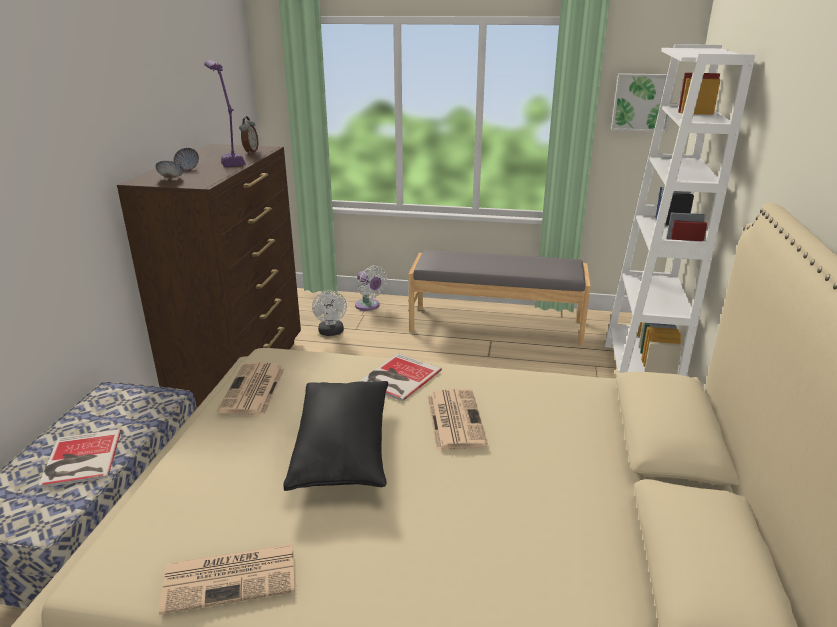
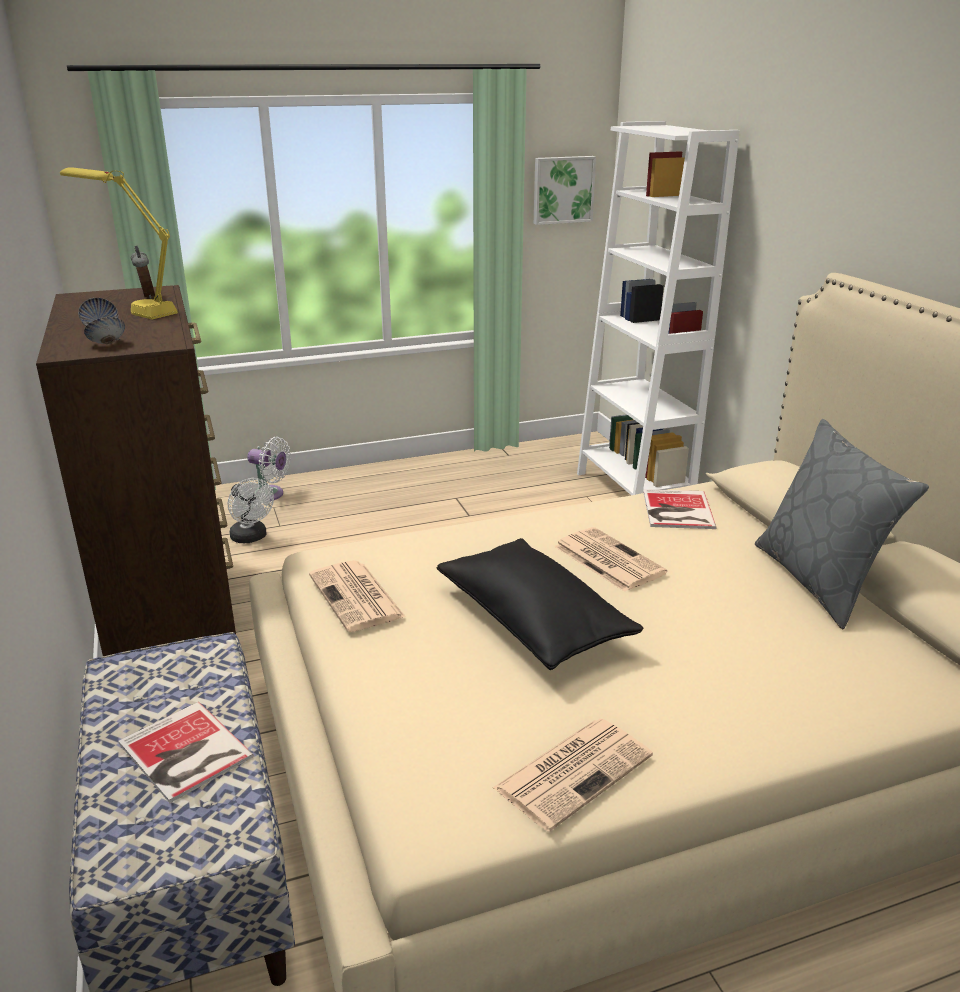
camera: 30 degrees left, 0 degrees up
purple table lamp [204,60,246,167] -> yellow table lamp [60,167,178,320]
book [359,353,442,401] -> book moved to [643,489,717,529]
grey bench [409,250,591,346] -> none
none -> grey pillow [755,419,929,629]

